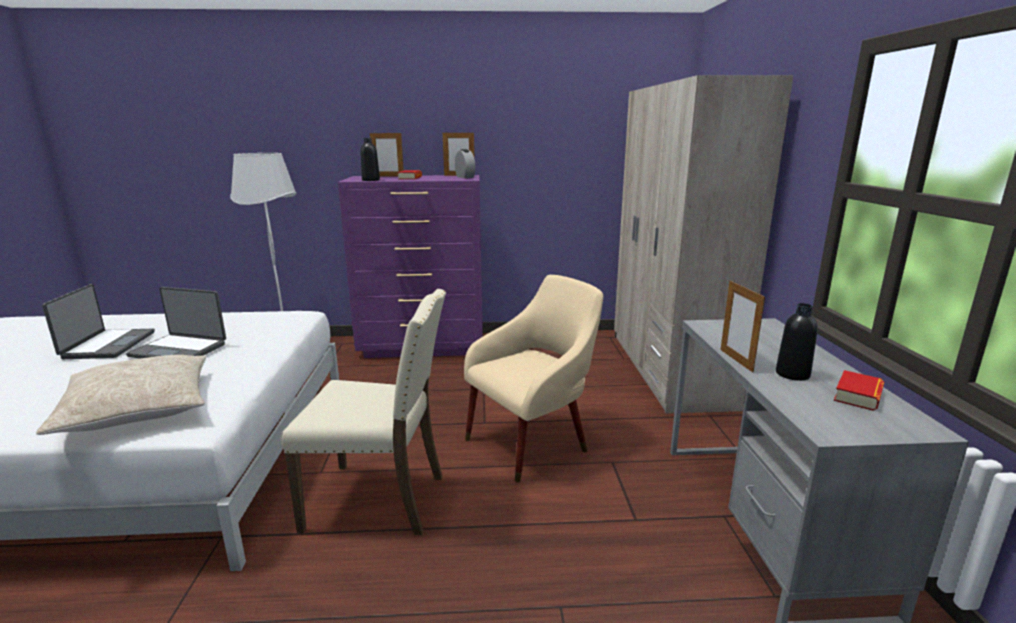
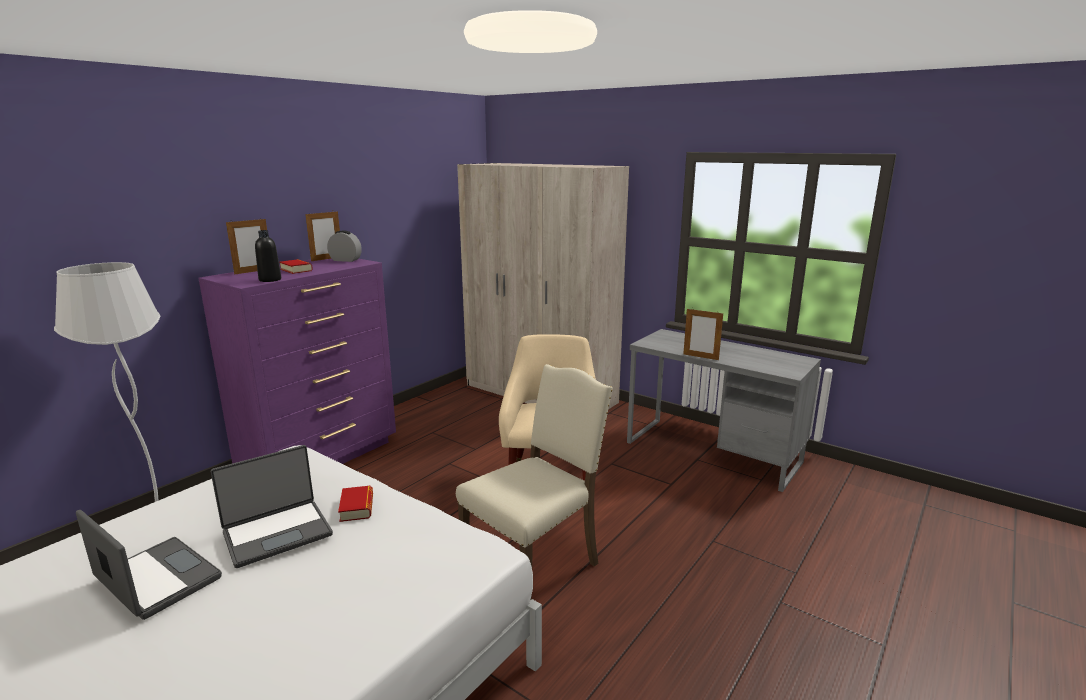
camera: 50 degrees left, 0 degrees up
beige pillow [36,355,206,435] -> none
black bottle [776,303,818,381] -> none
book [834,370,884,411] -> book moved to [338,486,373,522]

